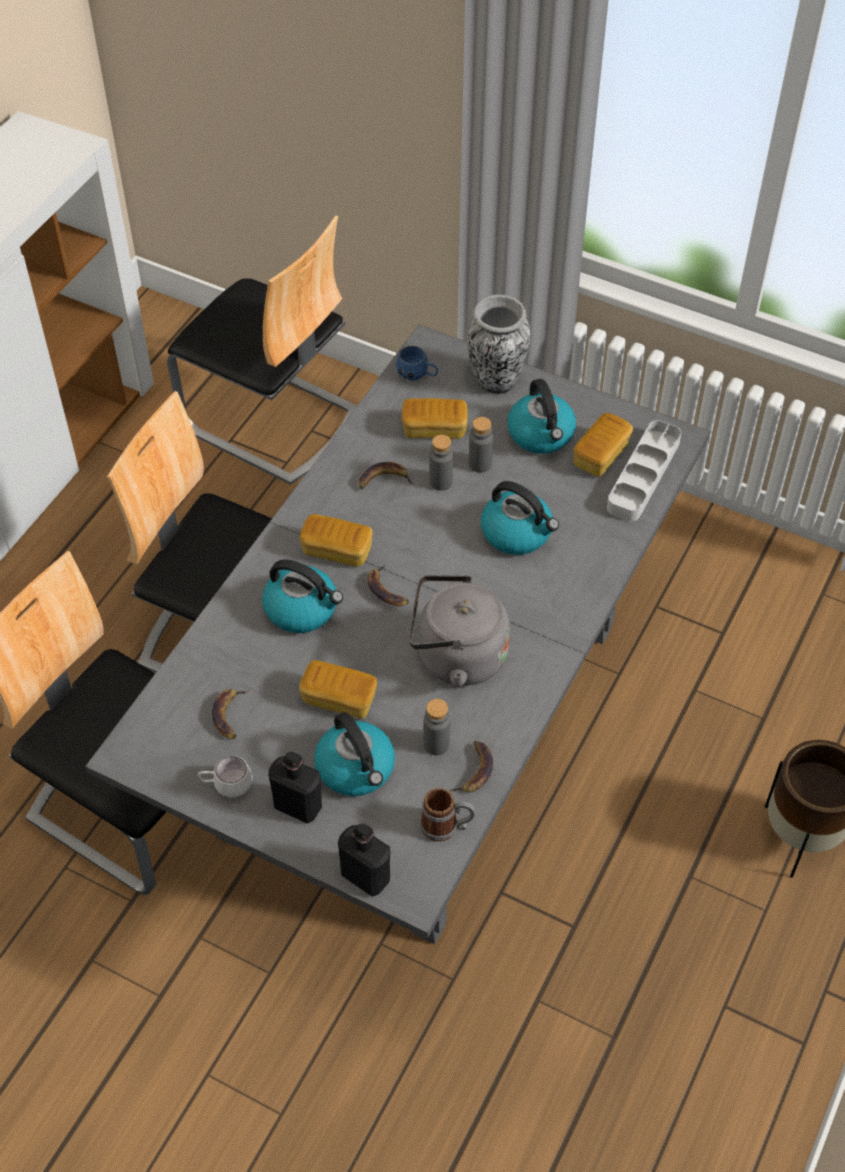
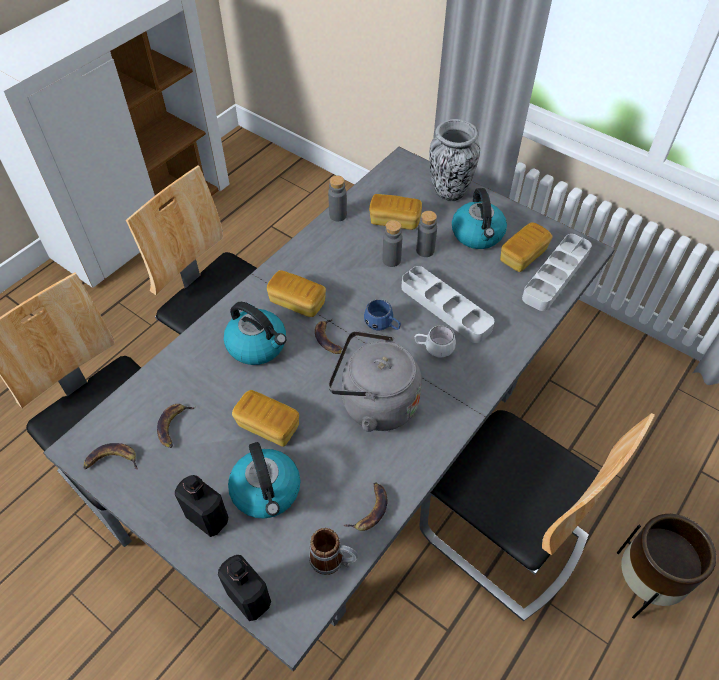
camera: 10 degrees right, 0 degrees up
chair [167,215,357,485] -> chair moved to [419,410,655,621]
white mug [198,756,253,797] -> white mug moved to [415,325,456,358]
banana [358,462,413,489] -> banana moved to [83,443,138,470]
blue mug [396,346,438,381] -> blue mug moved to [364,299,401,330]
grey bottle [423,699,450,755] -> grey bottle moved to [328,176,347,222]
kettle [481,481,559,555] -> grey tray [401,266,494,343]

